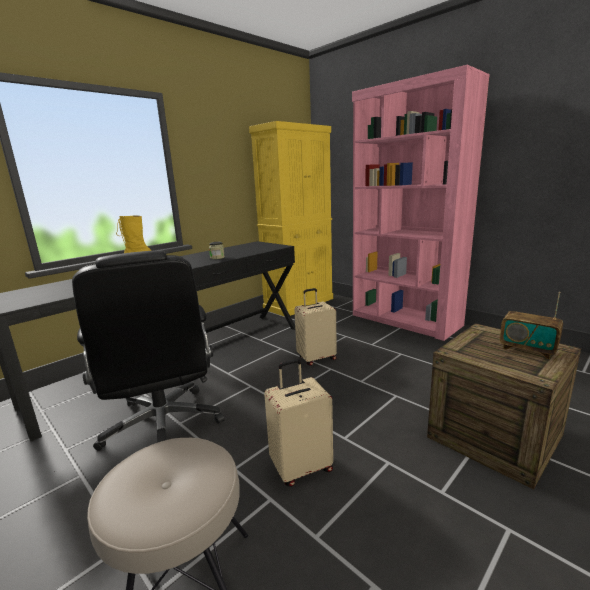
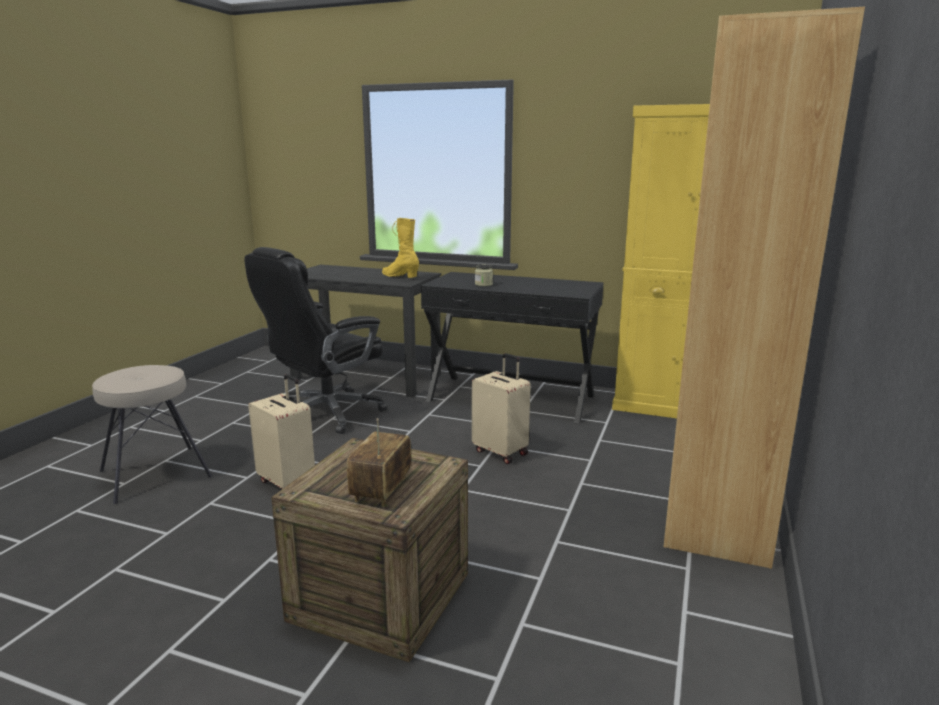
camera: 65 degrees right, 0 degrees up
pink bookcase [352,65,490,341] -> brown bookcase [663,7,865,569]

